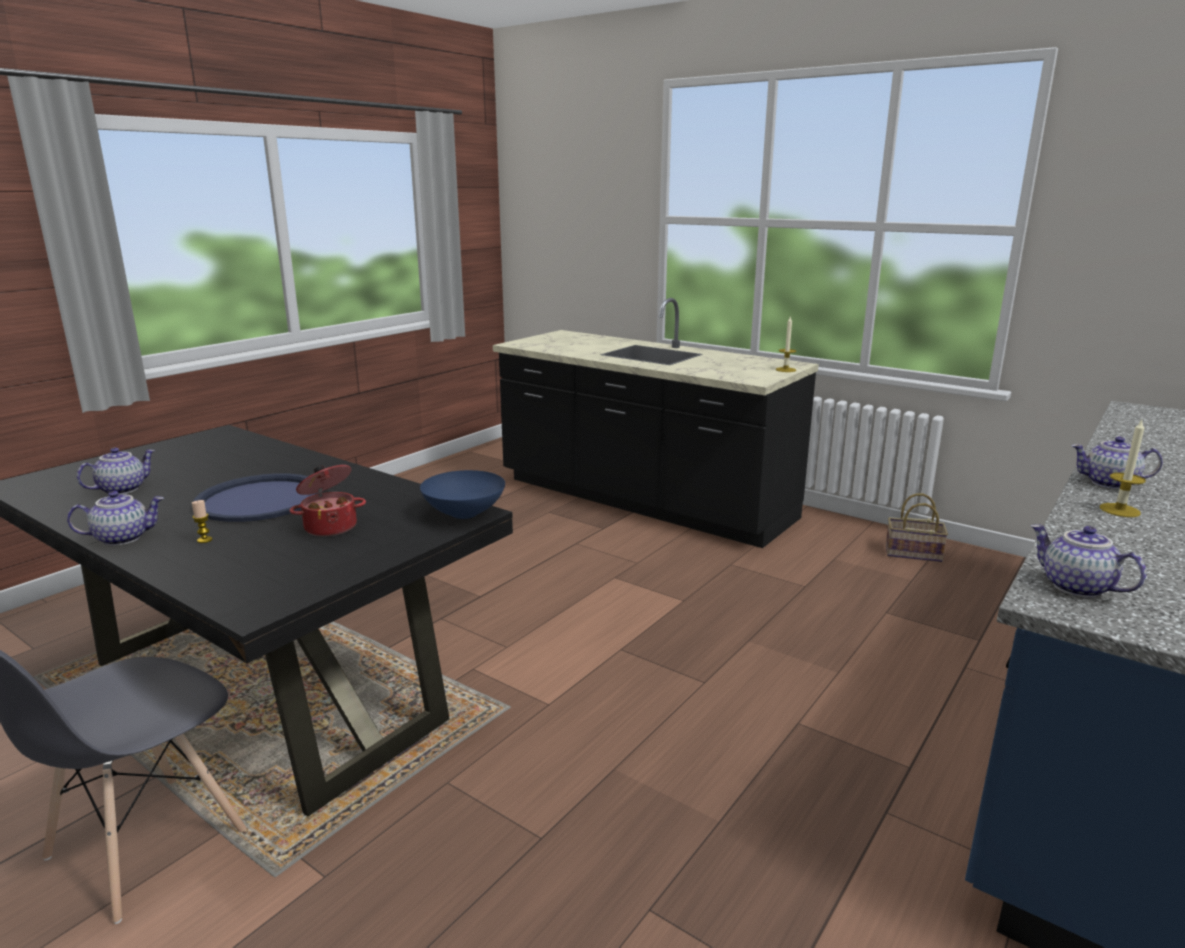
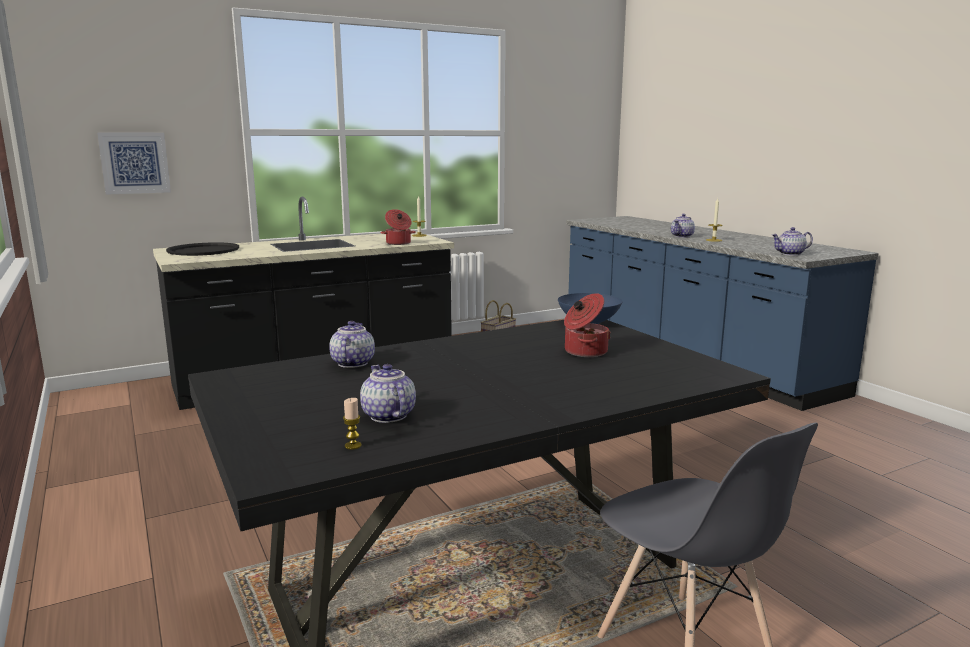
camera: 65 degrees left, 5 degrees down
teapot [67,491,164,546] -> teapot moved to [329,321,375,368]
candle [192,500,212,543] -> candle moved to [343,398,362,449]
blue tray [193,473,323,522] -> none
none -> picture [97,132,171,195]
none -> black tray [166,242,239,256]
none -> cooking pot [380,209,416,245]

